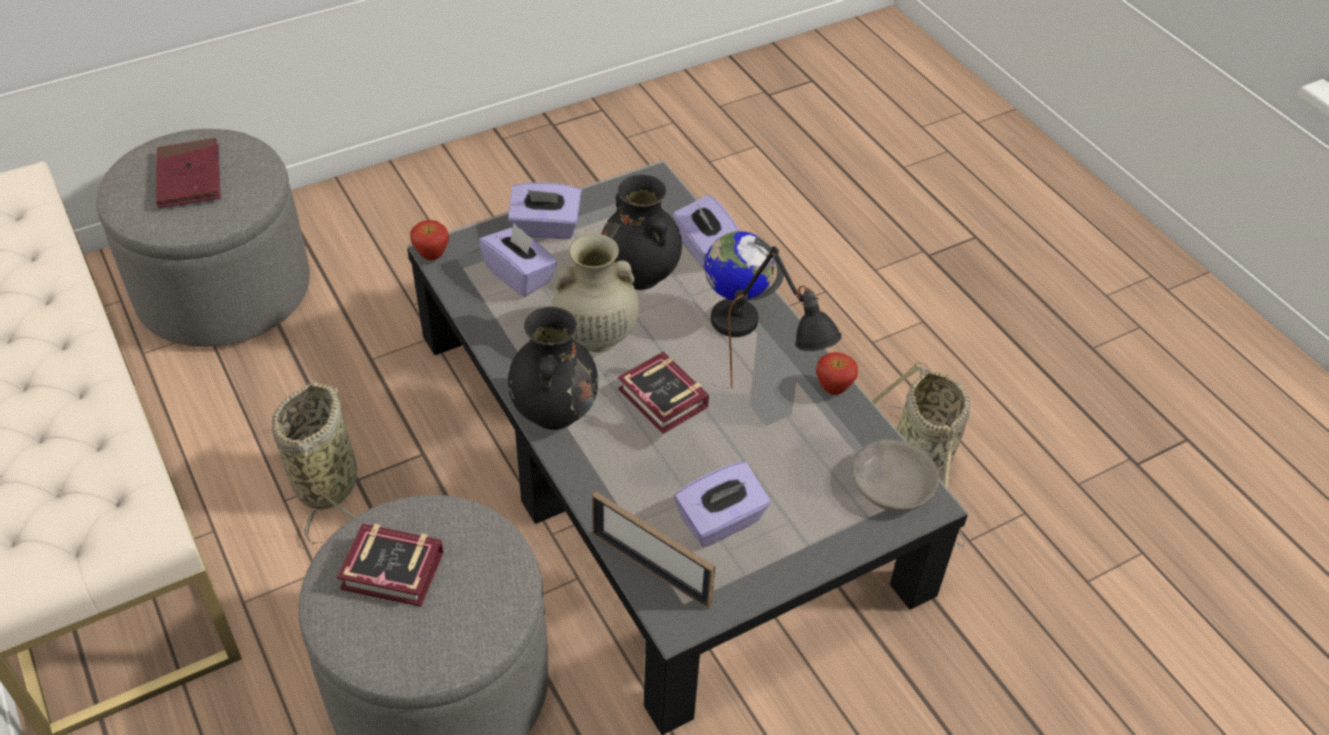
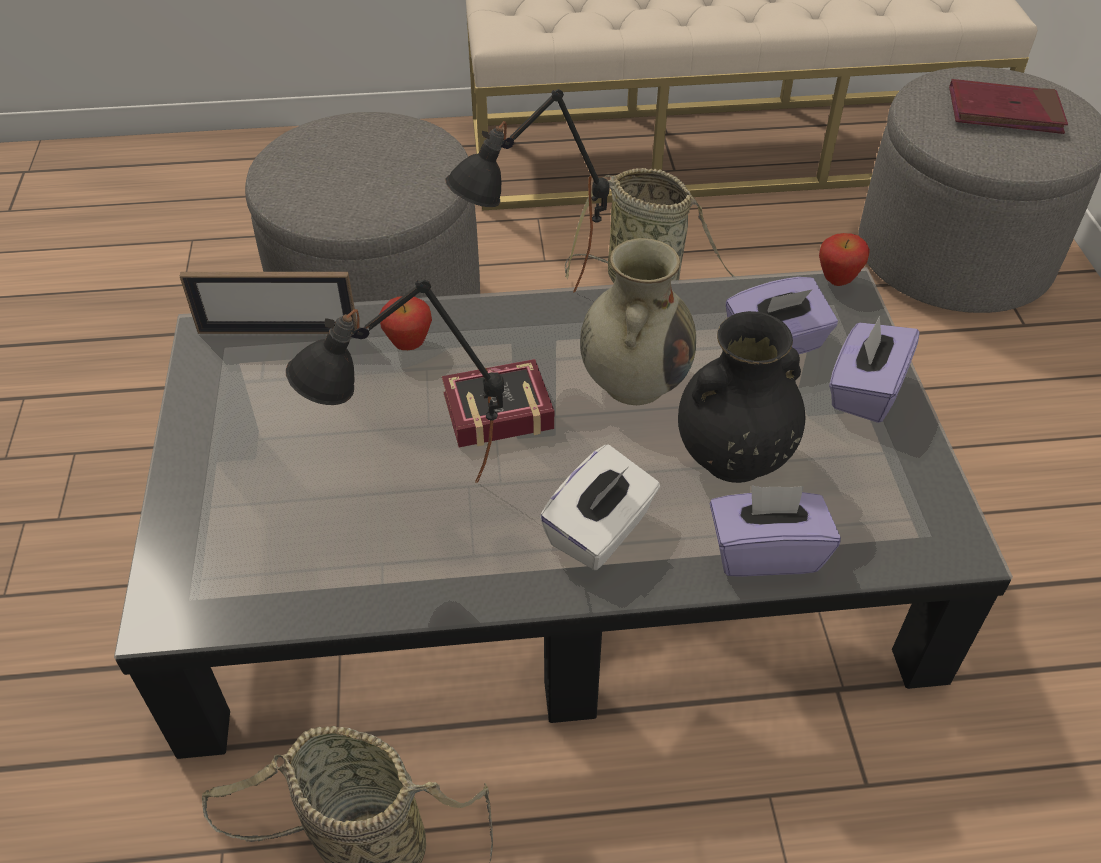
camera: 115 degrees right, 0 degrees up
book [337,523,444,607] -> none
black vase [508,307,598,430] -> black table lamp [445,89,609,293]
picture frame [592,491,715,609] -> picture frame turned 150 degrees counterclockwise [179,272,357,334]
purple tissue box [674,461,771,547] -> none
globe [705,231,784,337] -> white tissue box [540,444,660,570]
apple [816,352,858,395] -> apple moved to [379,296,432,350]
grey bowl [852,439,939,511] -> none

